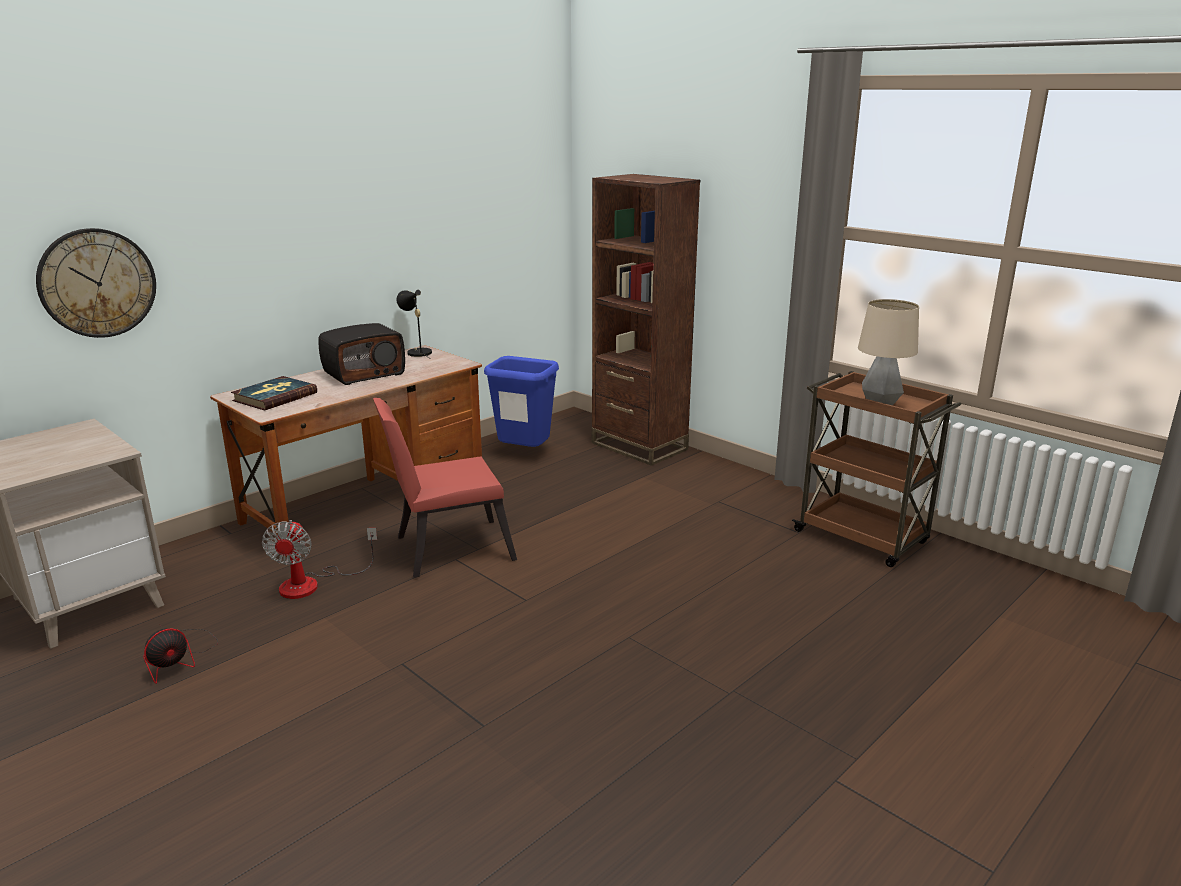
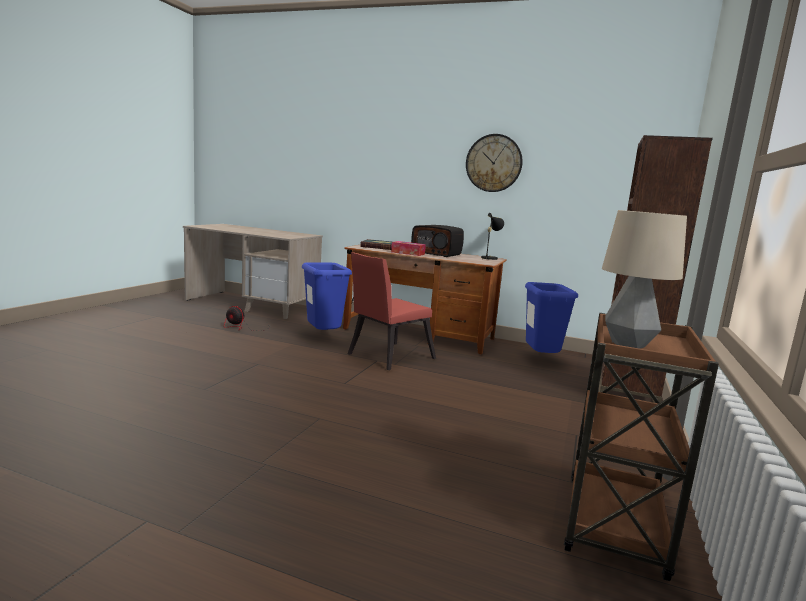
camera: 65 degrees right, 10 degrees down
wall clock [36,228,156,338] -> wall clock moved to [466,134,522,192]
fan [262,520,377,599] -> blue trash can [302,262,352,330]
red chair [373,398,517,578] -> red chair turned 90 degrees counterclockwise [348,252,436,370]
none -> tissue box [391,241,426,256]

